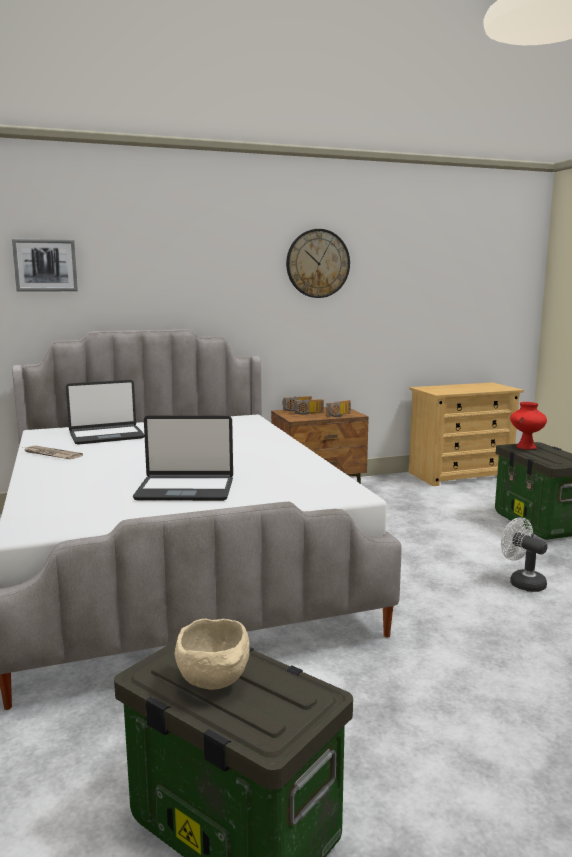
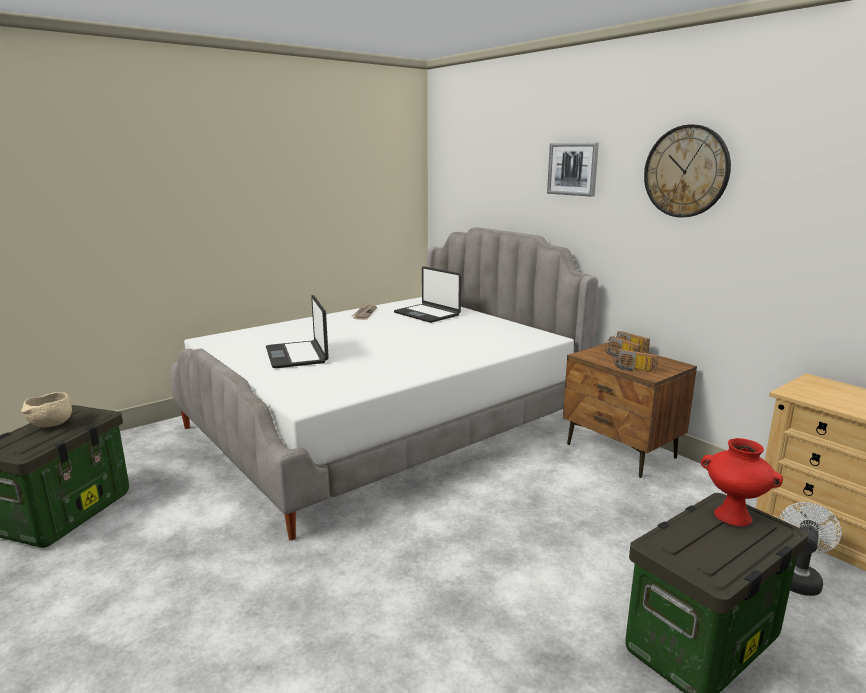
camera: 70 degrees right, 5 degrees up
picture [12,239,78,292] -> picture moved to [547,143,599,197]
white fan [501,517,548,592] -> white fan moved to [779,502,842,596]

